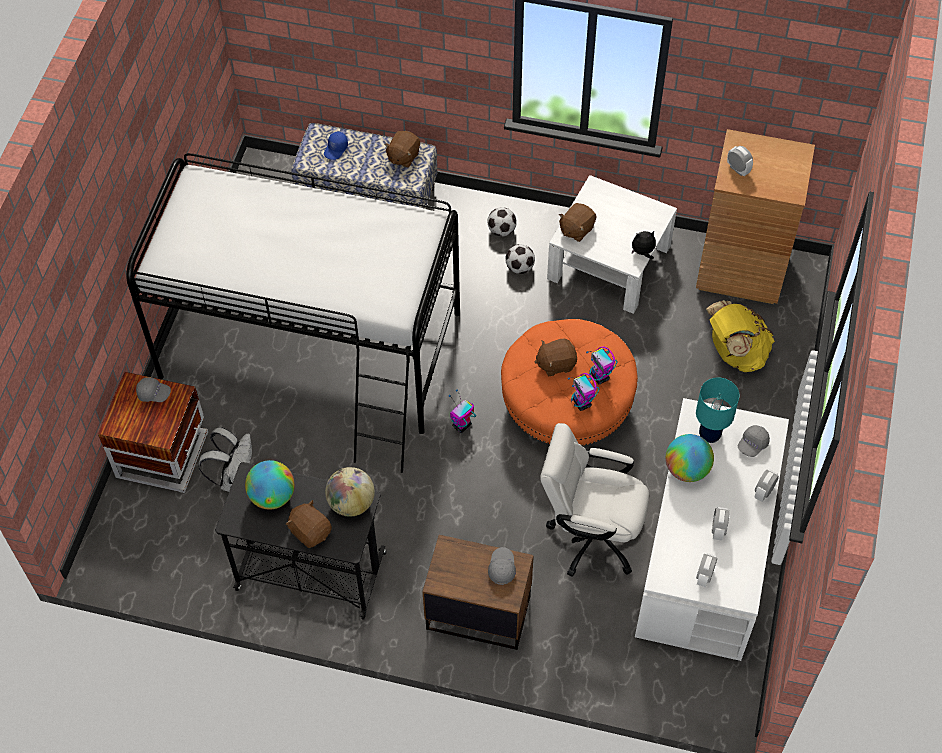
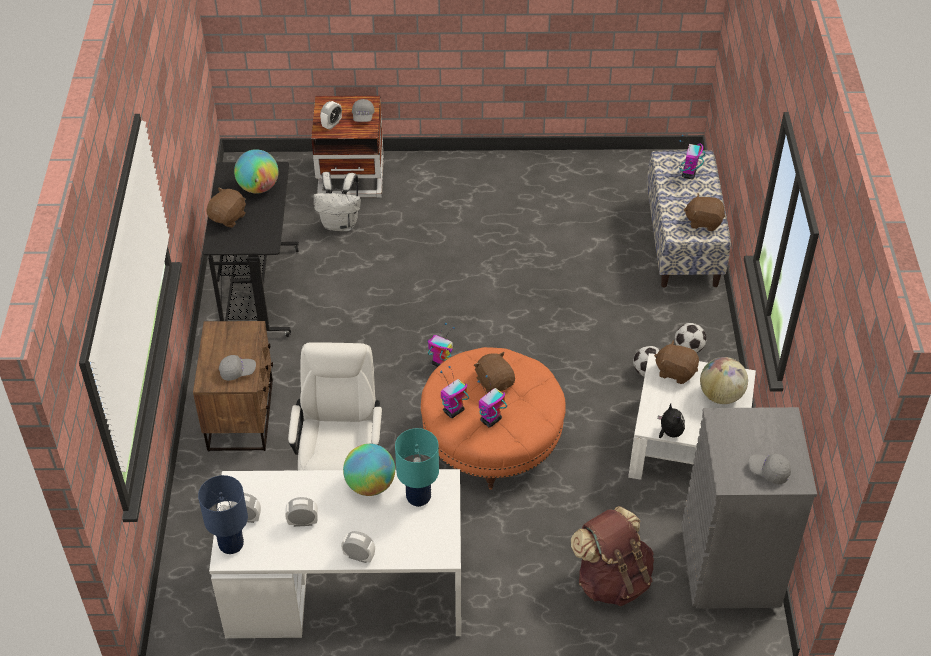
camera: 75 degrees right, 10 degrees down
black bed [126,153,460,473] -> none
blue cap [324,132,348,160] -> toy robot [679,135,705,179]
globe [325,467,375,517] -> globe moved to [700,357,748,404]
brown dresser [696,129,815,304] -> grey dresser [682,407,817,609]
yellow backpack [706,300,775,372] -> brown backpack [571,506,654,606]
alarm clock [727,146,753,176] -> alarm clock moved to [320,101,342,130]
grey cap [738,425,770,457] -> grey cap moved to [748,453,791,484]
none -> blue table lamp [198,475,248,554]

